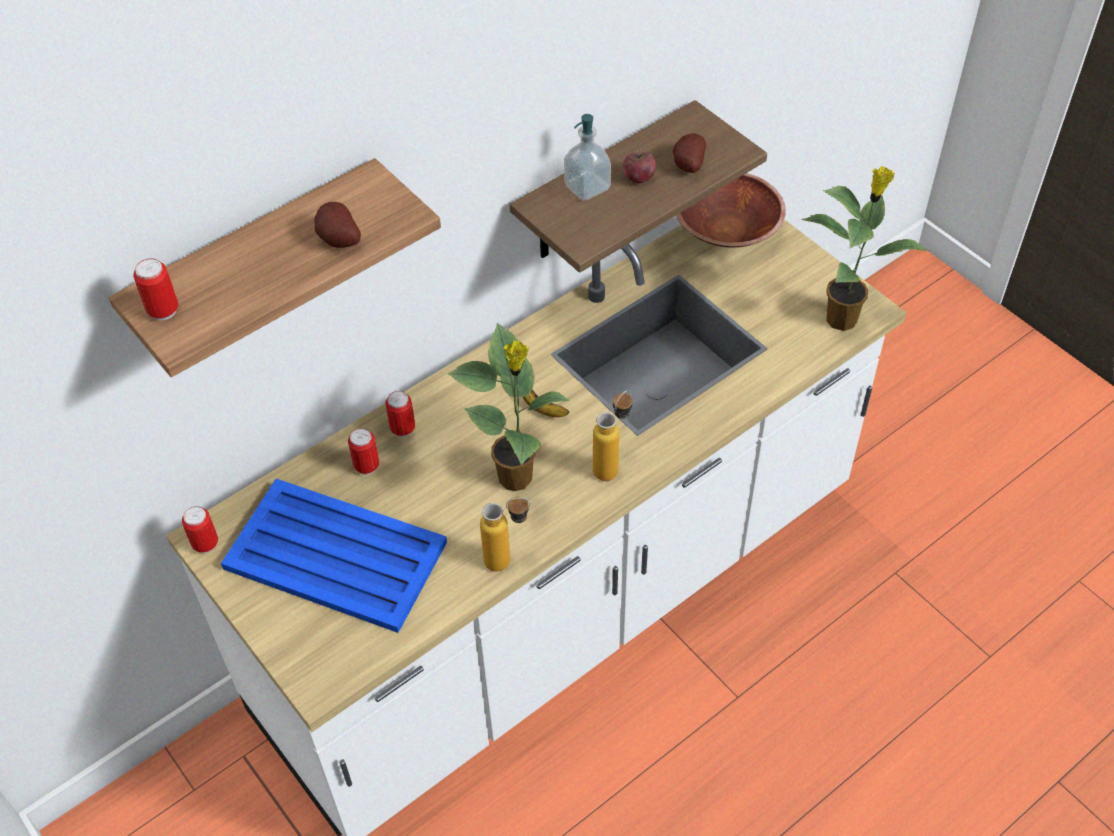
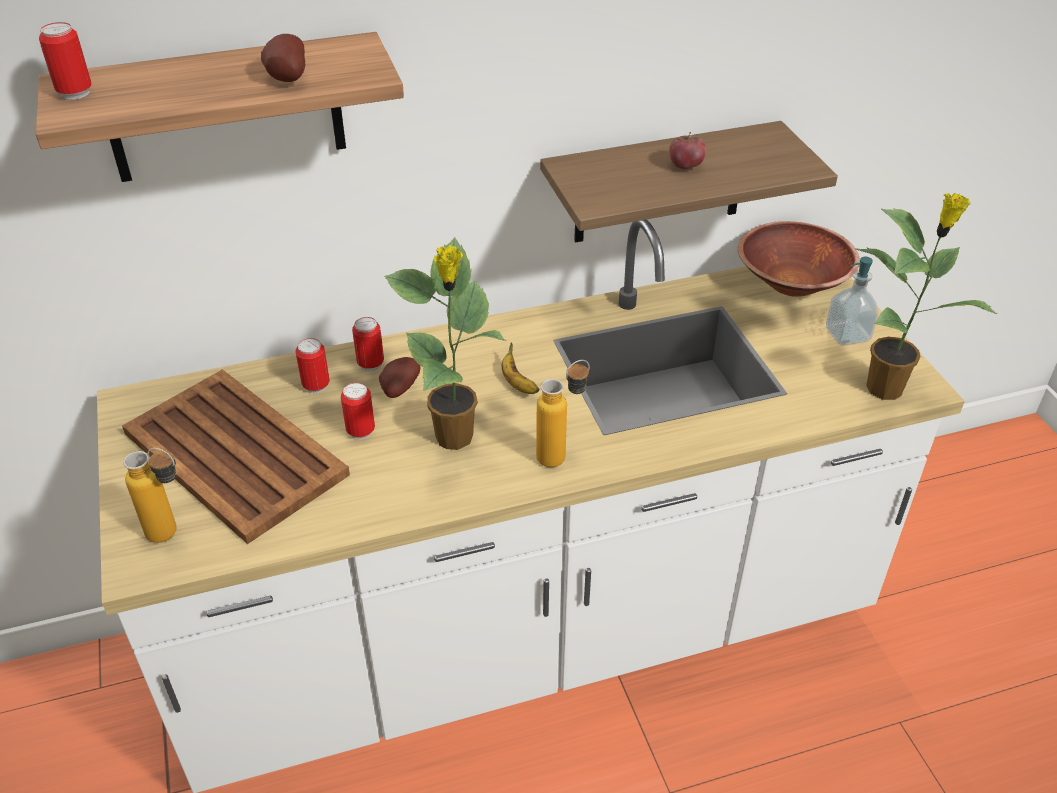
camera: 20 degrees right, 10 degrees down
can [182,506,218,553] -> can moved to [341,383,375,439]
blue tray [221,479,447,633] -> brown tray [122,369,350,544]
bottle [480,497,530,571] -> bottle moved to [123,448,177,543]
soap dispenser [564,114,611,201] -> soap dispenser moved to [826,257,878,346]
potato [673,133,706,173] -> potato moved to [379,357,421,398]

